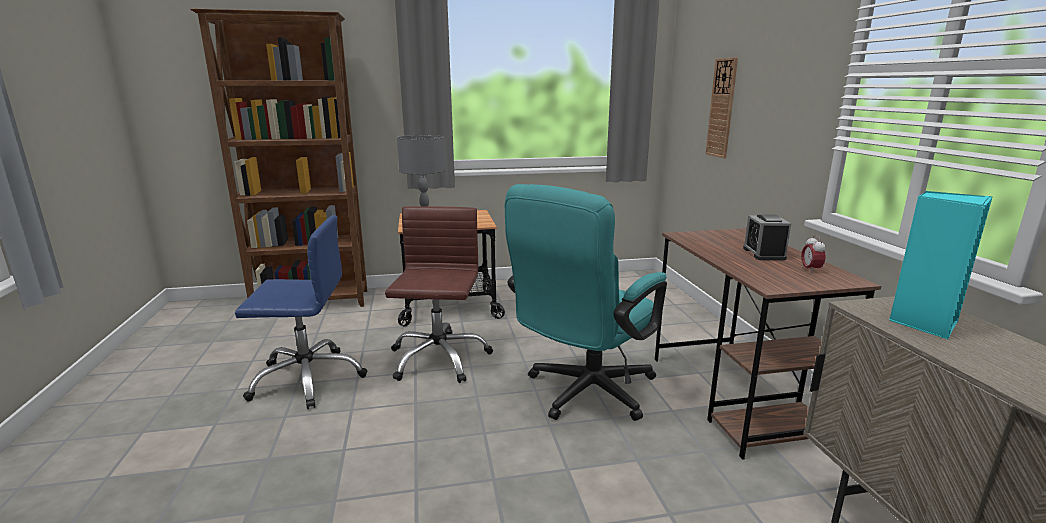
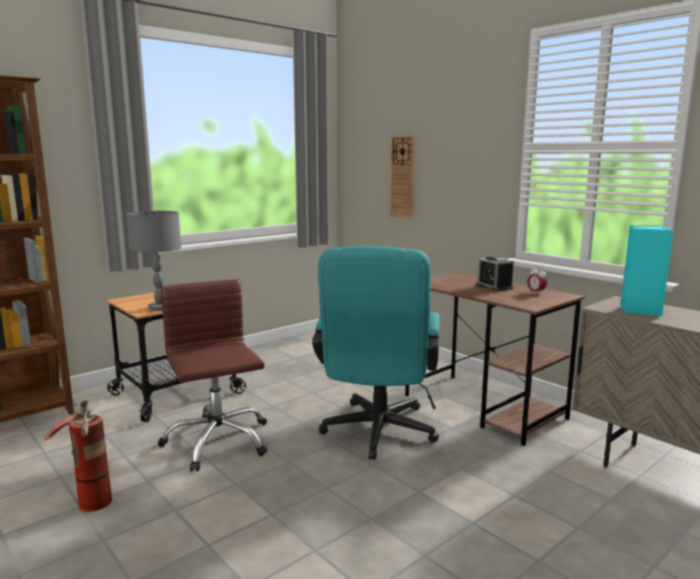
camera: 30 degrees left, 5 degrees down
blue office chair [235,215,367,409] -> fire extinguisher [44,399,112,512]

